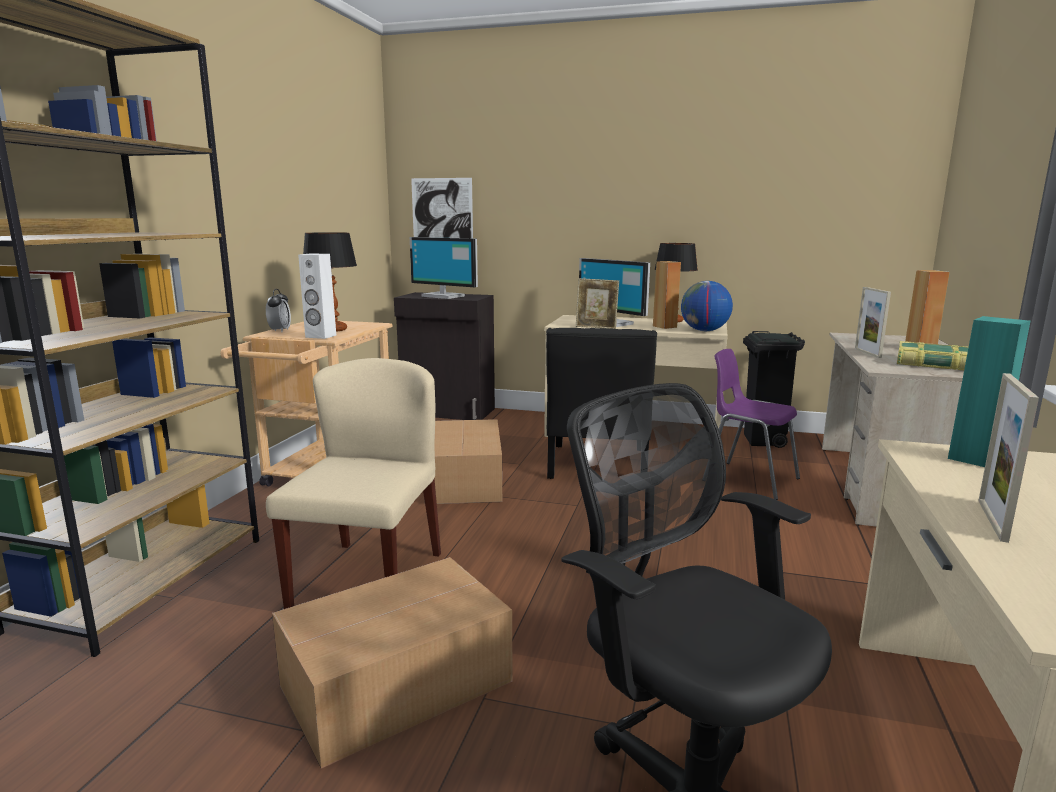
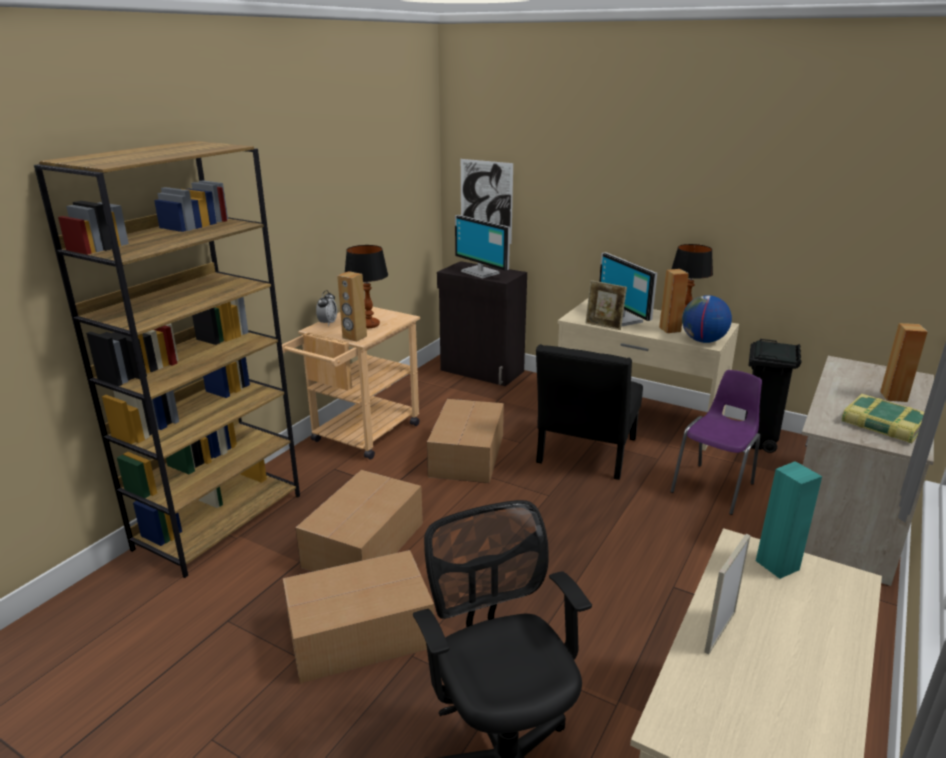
camera: 15 degrees right, 10 degrees up
beige chair [266,358,441,609] -> cardboard box [296,470,423,572]
white speaker [298,253,336,339] -> brown speaker [337,271,367,342]
purple chair [714,349,800,500] -> purple chair turned 75 degrees clockwise [670,370,762,515]
picture frame [855,287,891,358] -> none

